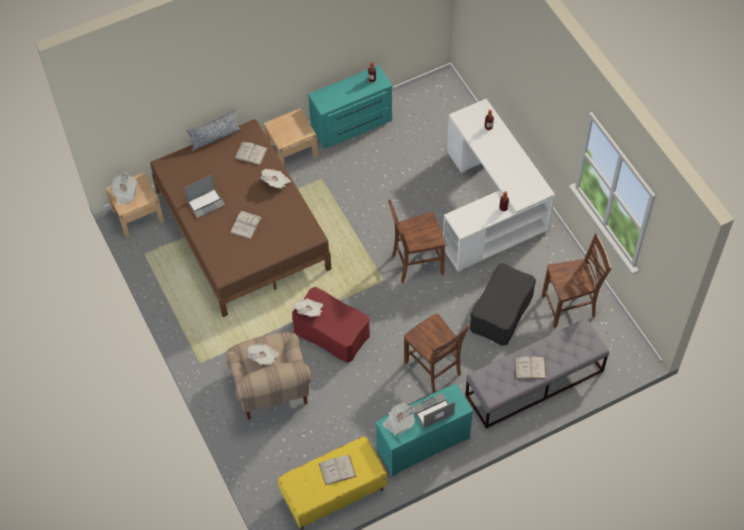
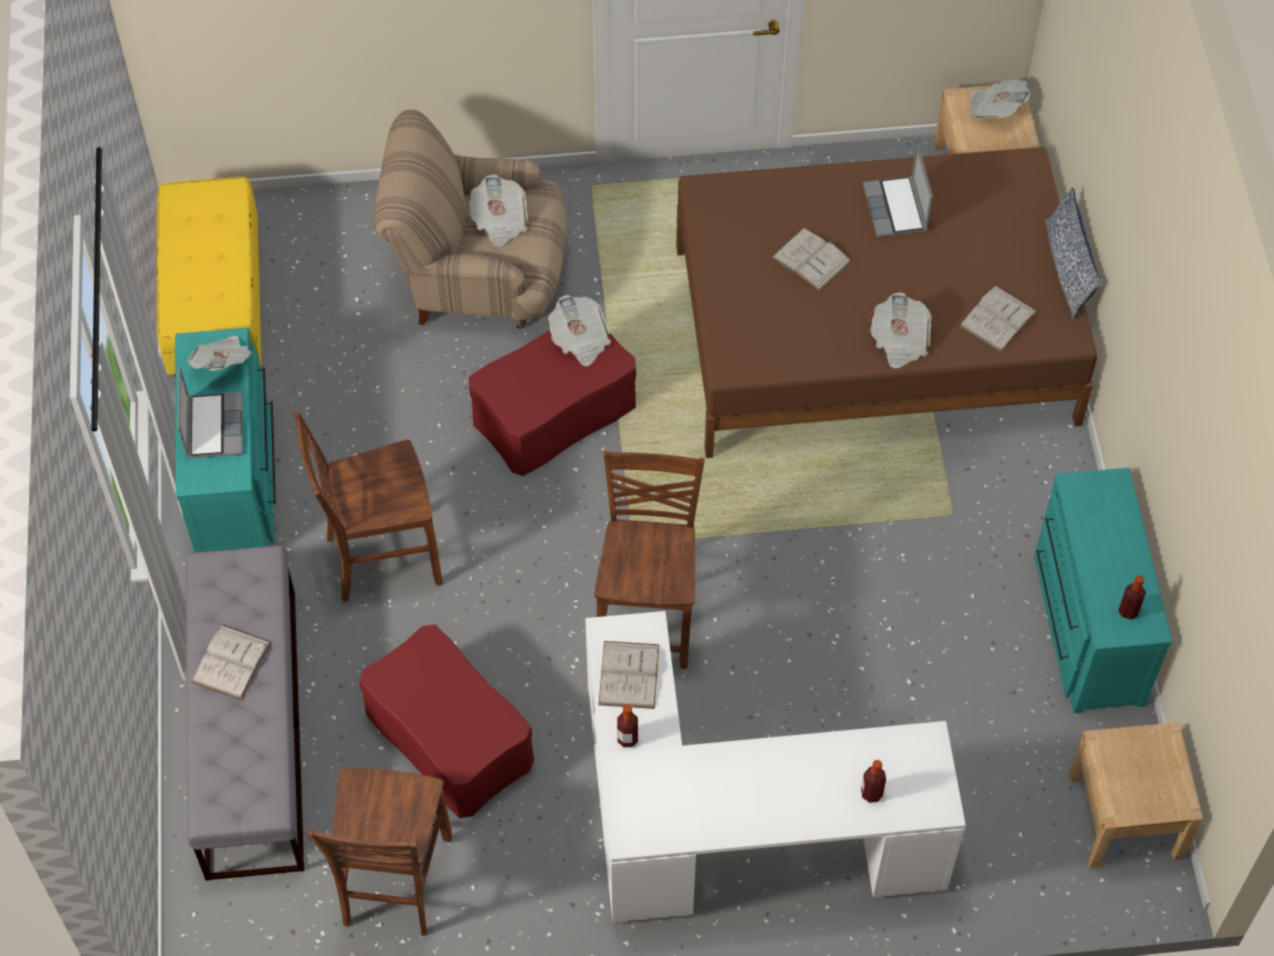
camera: 110 degrees right, 0 degrees up
beige nightstand [263,108,318,167] -> beige nightstand moved to [1069,722,1203,868]
white book [319,455,356,485] -> white book moved to [598,641,659,709]
black ottoman [470,263,536,346] -> red ottoman [359,624,534,818]

